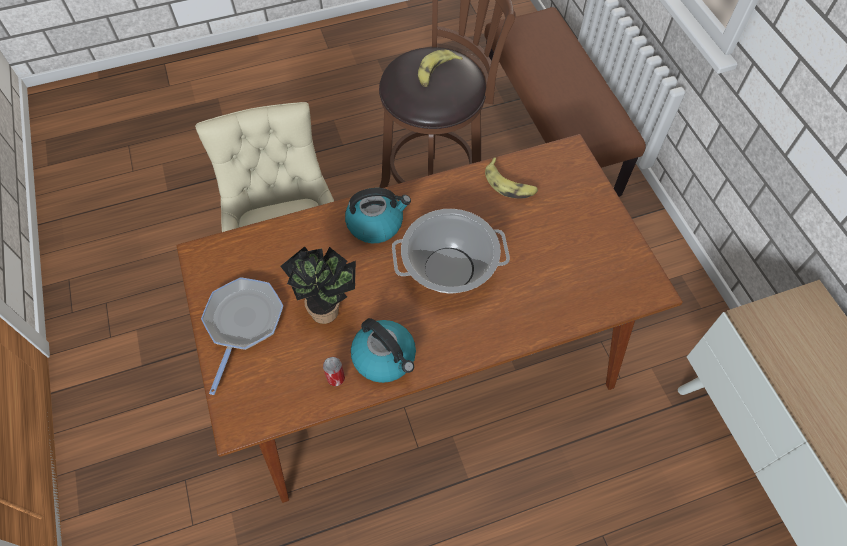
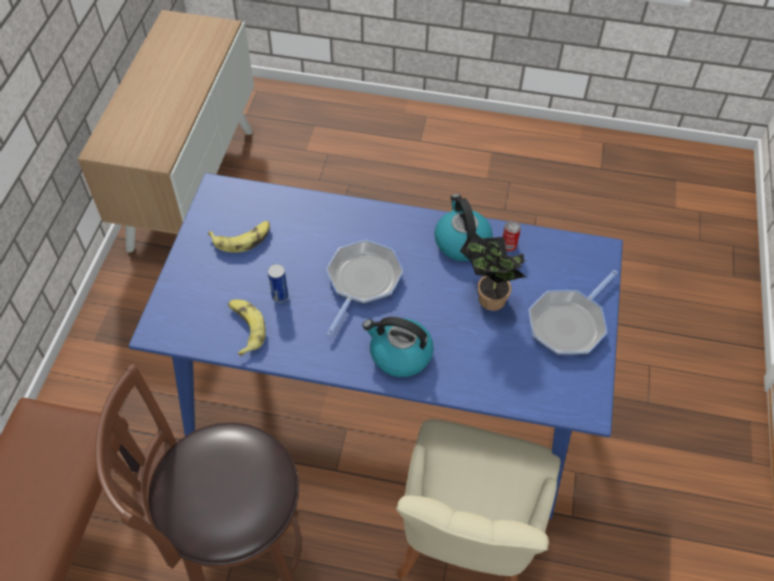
camera: 150 degrees left, 5 degrees down
brown dining table [177,134,683,503] -> blue dining table [129,173,623,519]
cooking pot [392,209,510,293] -> frying pan [326,240,404,336]
banana [418,50,463,87] -> banana moved to [208,221,270,253]
none -> can [268,264,288,302]

